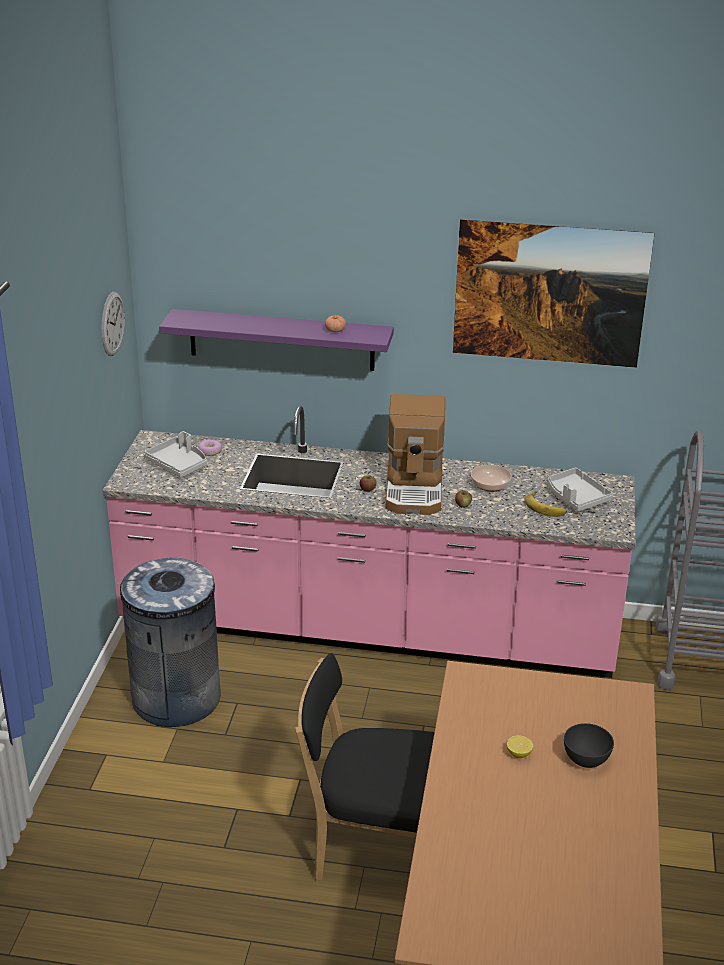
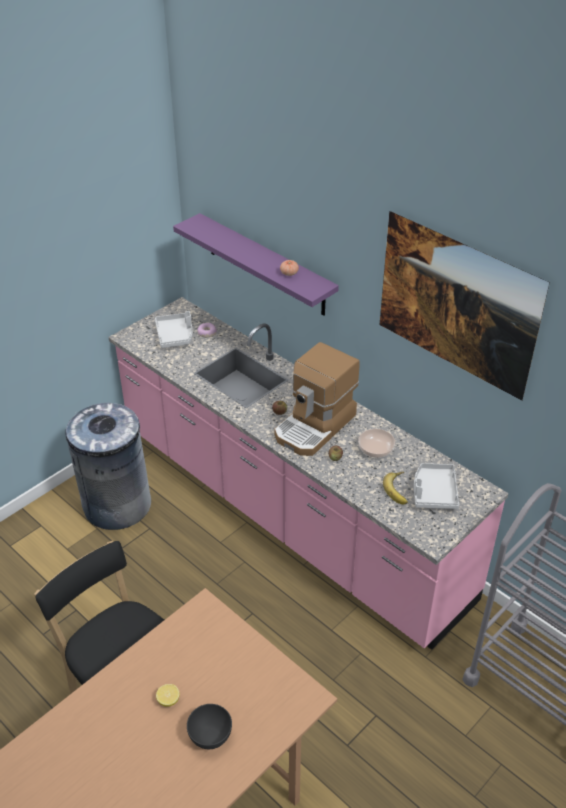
camera: 35 degrees right, 10 degrees up
wall clock [101,292,125,356] -> none

